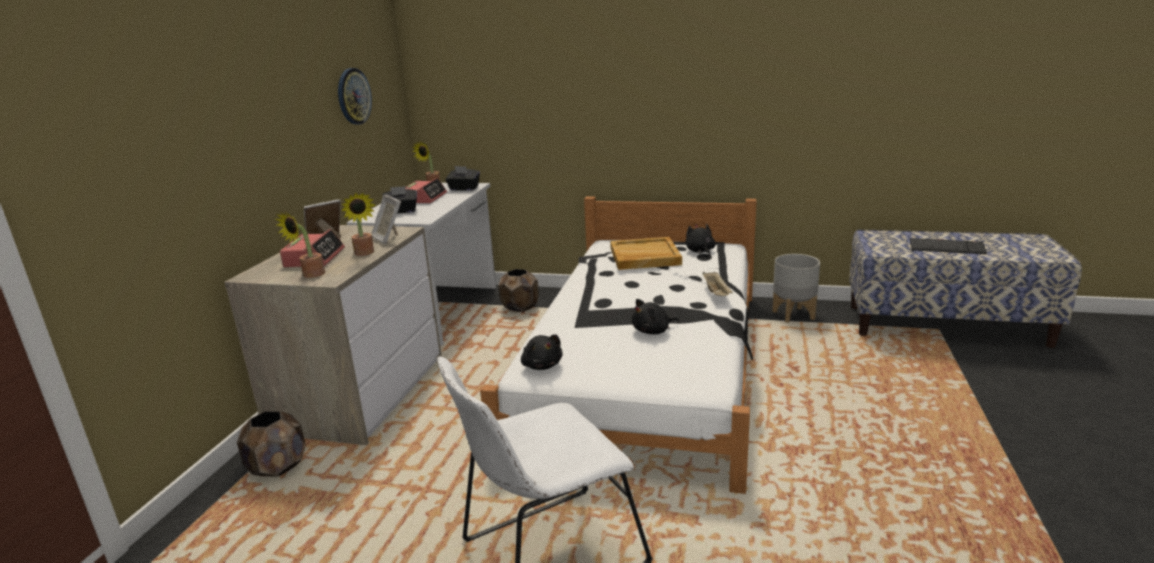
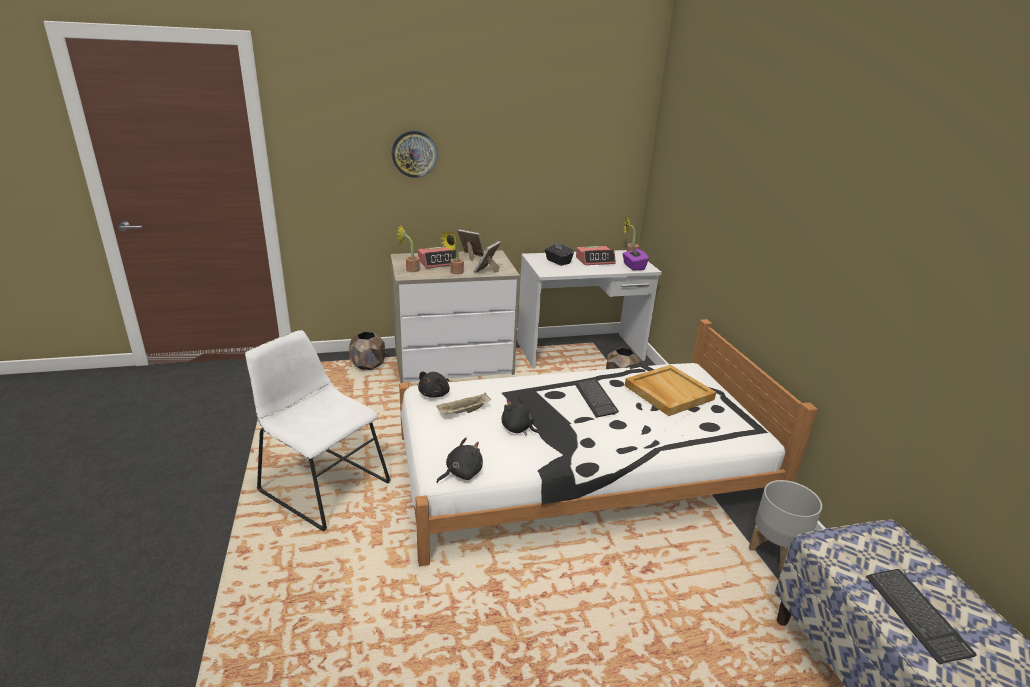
camera: 60 degrees right, 5 degrees up
wall clock [338,68,372,124] -> wall clock moved to [392,131,438,178]
black tissue box [445,166,480,191] -> purple tissue box [623,246,649,271]
black plush toy [686,224,716,257] -> black plush toy moved to [436,438,483,483]
beige tray [702,272,733,296] -> beige tray moved to [436,393,491,415]
none -> keyboard [575,379,619,418]

